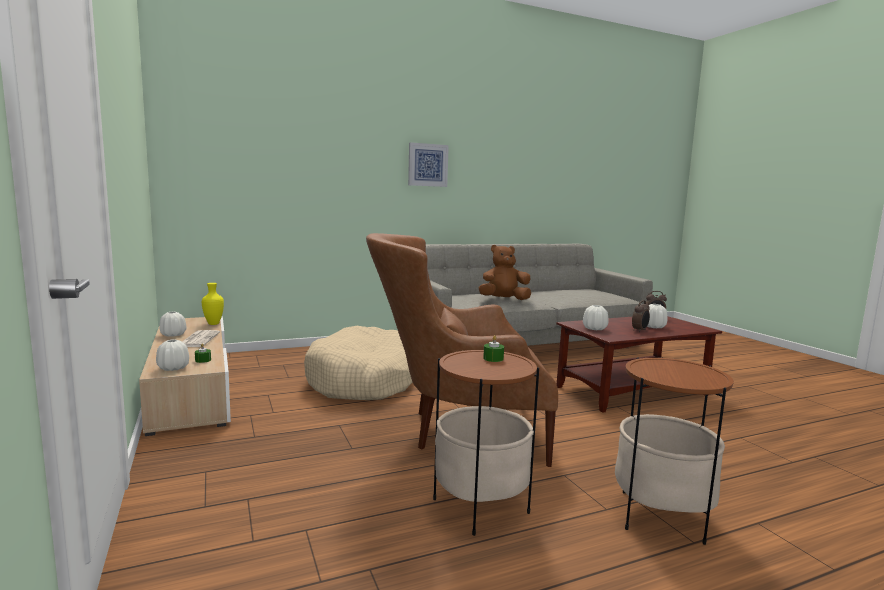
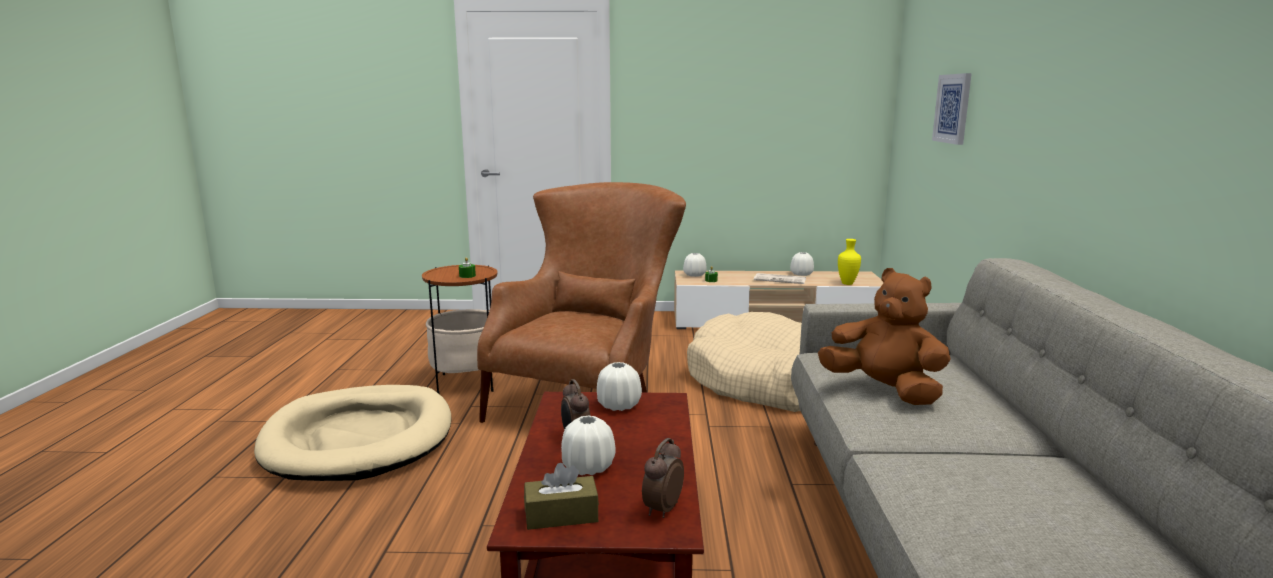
camera: 115 degrees right, 5 degrees up
picture [408,142,449,187] -> picture moved to [932,73,972,145]
brown plush toy [479,245,531,300] -> brown plush toy turned 60 degrees counterclockwise [818,268,951,405]
side table [615,357,734,545] -> beige dog bed [254,385,452,481]
none -> brown tissue box [524,463,599,530]

